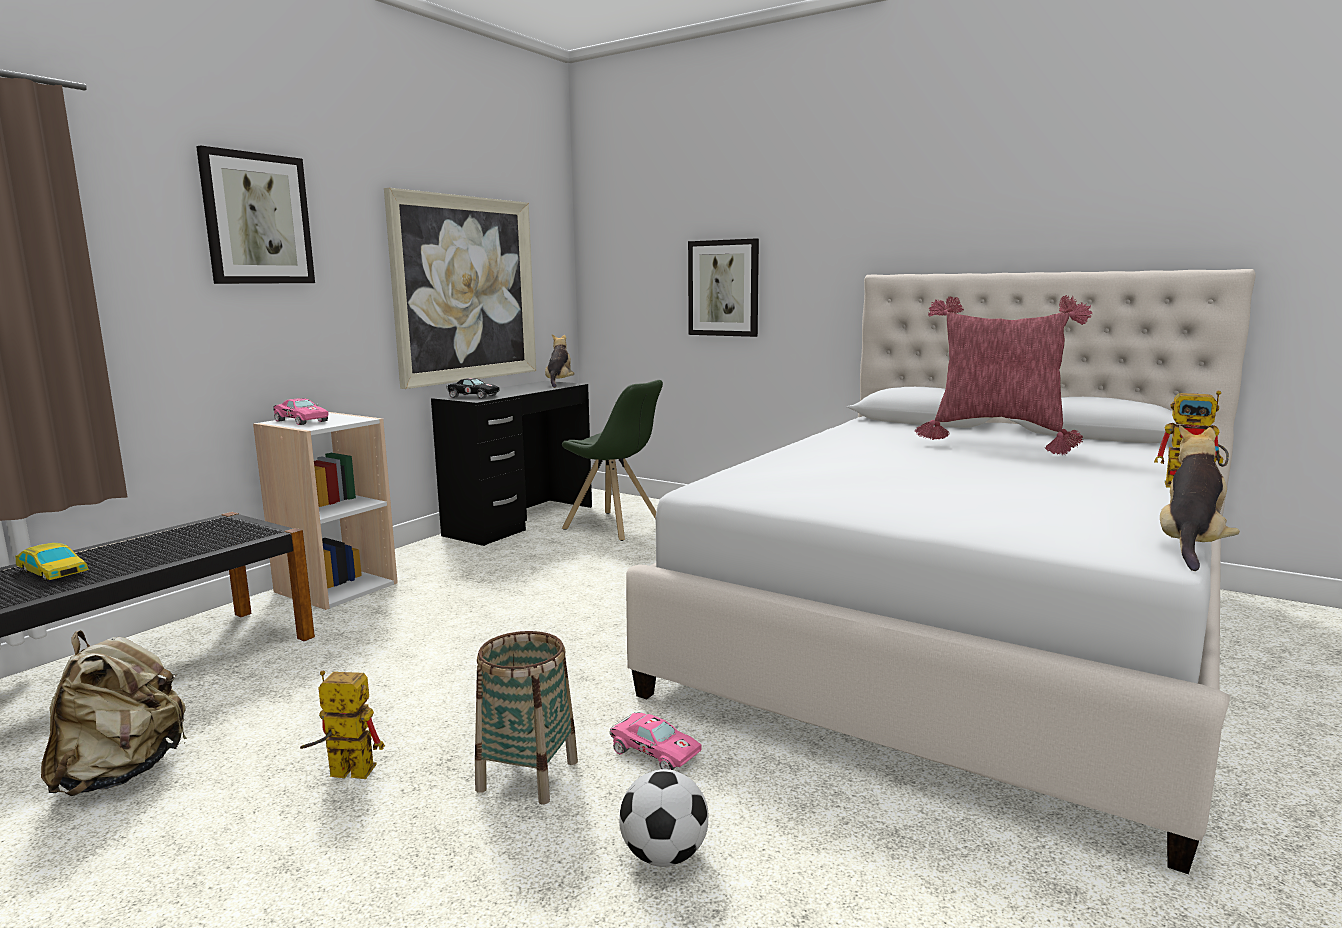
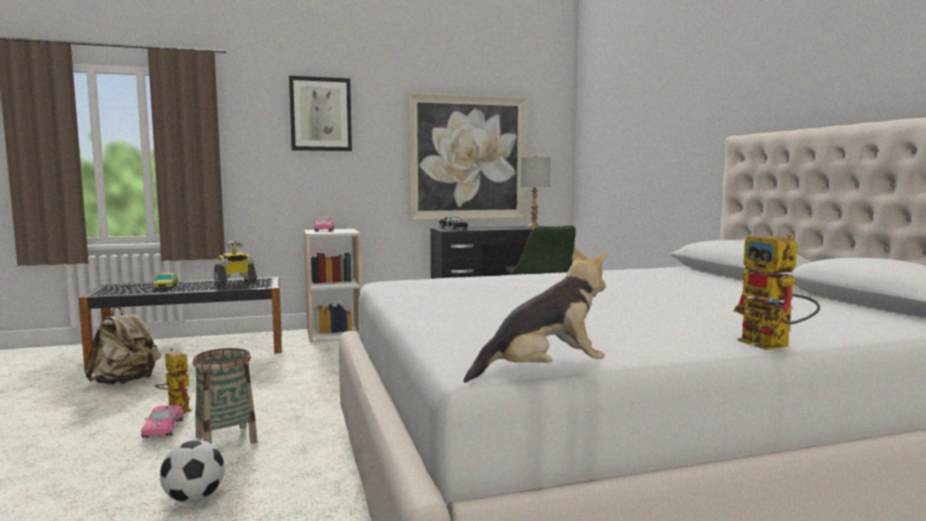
camera: 40 degrees right, 5 degrees down
plush toy [545,334,575,388] -> grey table lamp [520,155,550,228]
pink toy car [610,712,702,770] -> pink toy car moved to [141,405,184,438]
picture [688,239,759,337] -> none
red pillow [914,295,1092,455] -> none
none -> toy robot [214,240,257,285]

